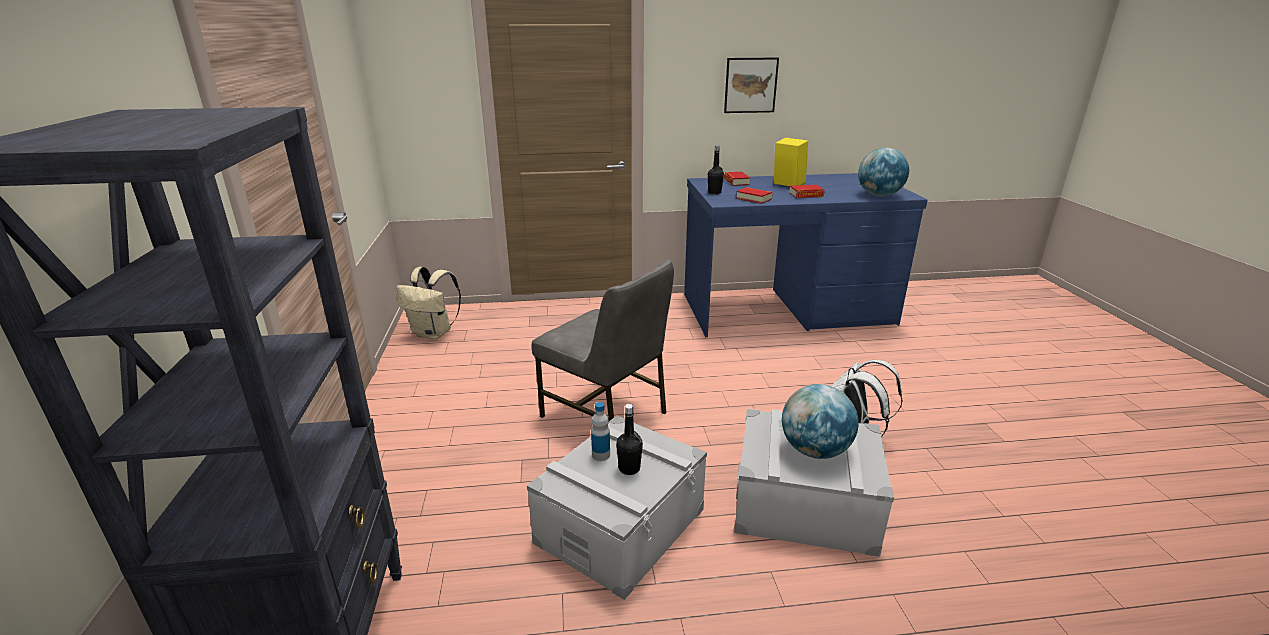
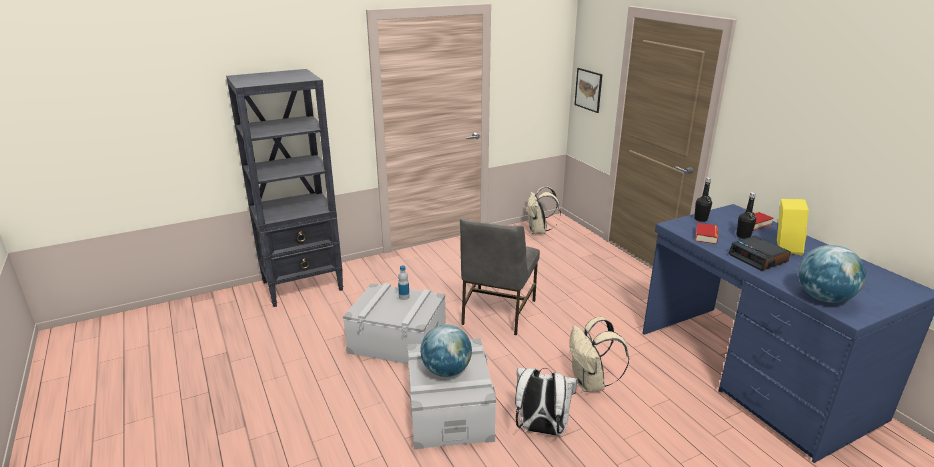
camera: 70 degrees right, 0 degrees up
black bottle [616,404,643,475] -> black bottle moved to [736,192,756,239]
picture [724,58,779,113] -> picture moved to [574,68,602,113]
book [789,185,825,198] -> alarm clock [728,236,791,271]
none -> beige backpack [569,317,629,392]

